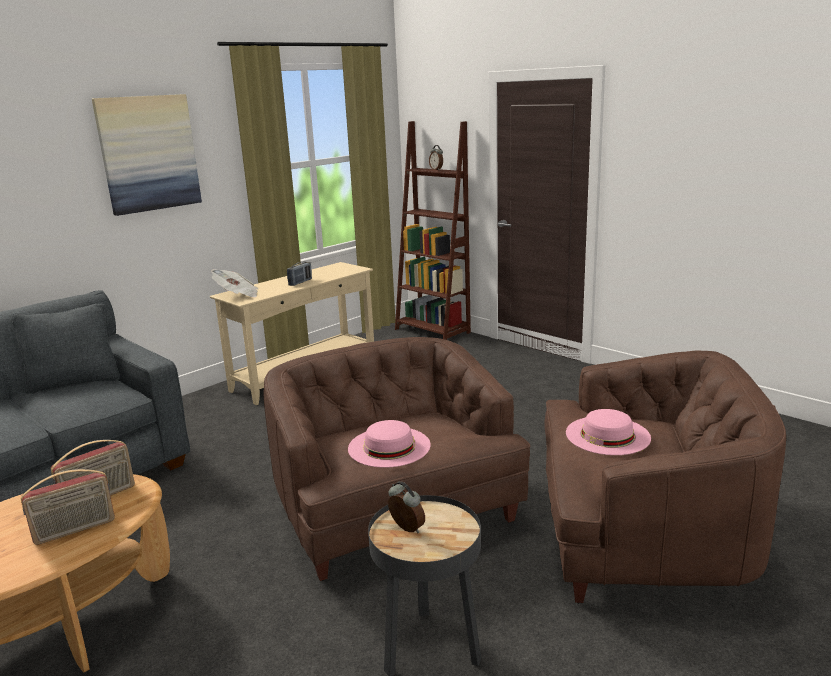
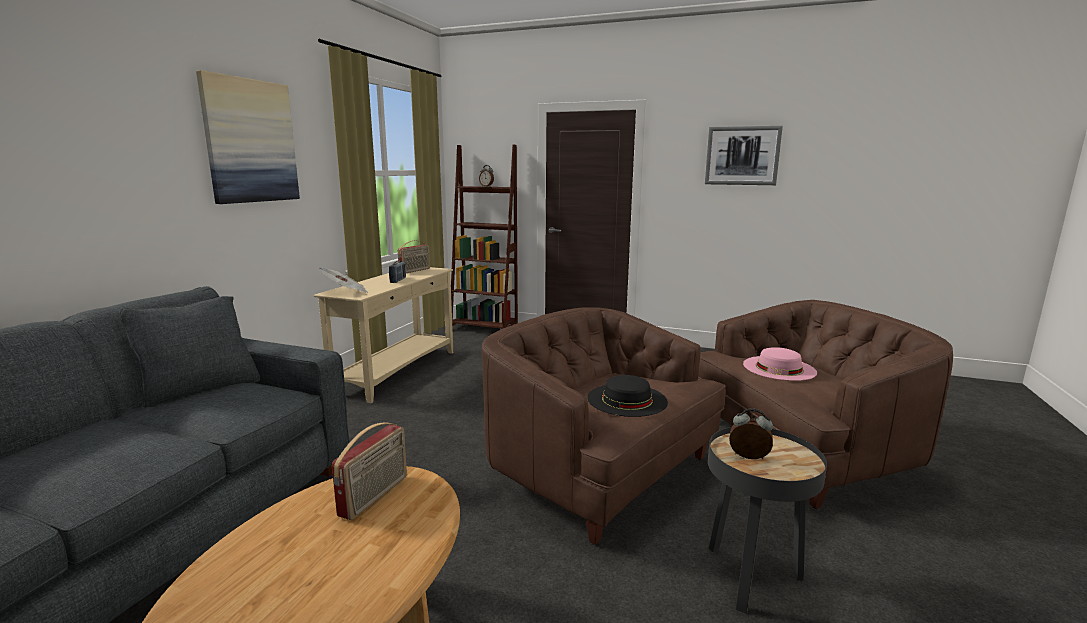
camera: 25 degrees left, 5 degrees down
radio [21,469,115,545] -> radio moved to [398,240,430,273]
pink hat [348,420,430,468] -> black hat [587,375,668,417]
none -> picture [705,126,783,185]

